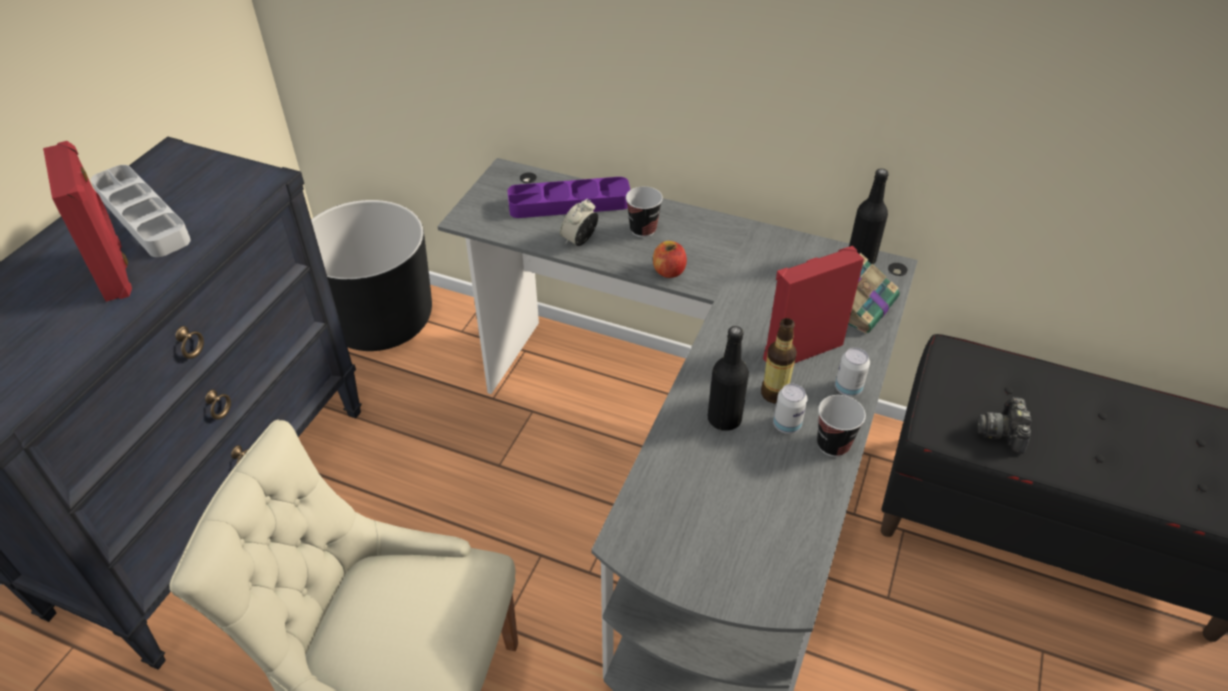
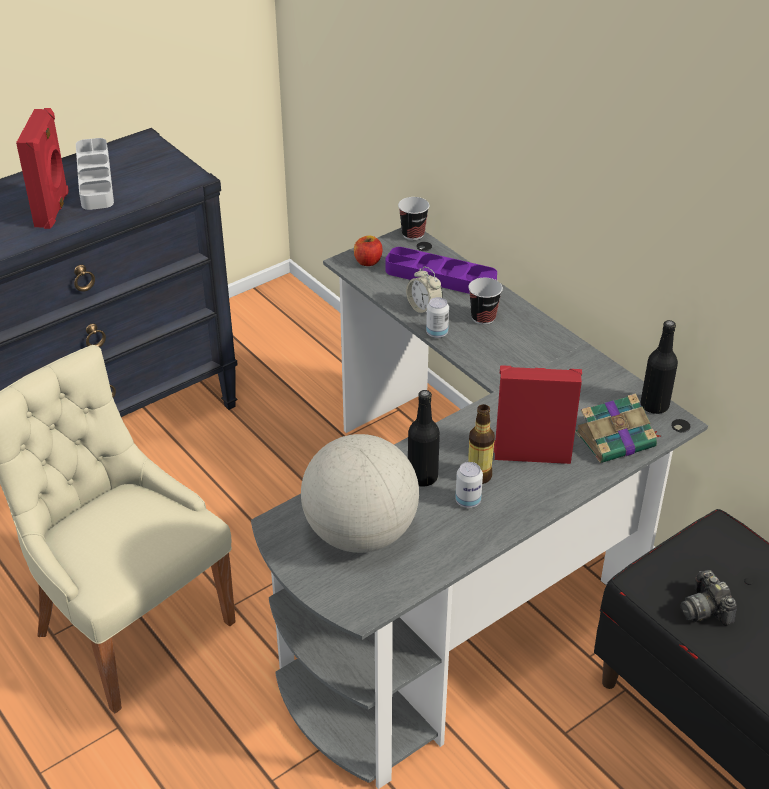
camera: 30 degrees right, 5 degrees down
black planter [311,200,432,351] -> none
alarm clock [560,199,598,246] -> alarm clock turned 105 degrees counterclockwise [406,266,443,315]
apple [653,241,687,278] -> apple moved to [354,235,382,266]
cup [817,395,866,457] -> cup moved to [398,197,429,240]
can [835,348,870,397] -> can moved to [426,297,449,338]
camera [977,397,1031,454] -> camera turned 60 degrees counterclockwise [681,570,737,626]
none -> globe [301,434,419,553]

